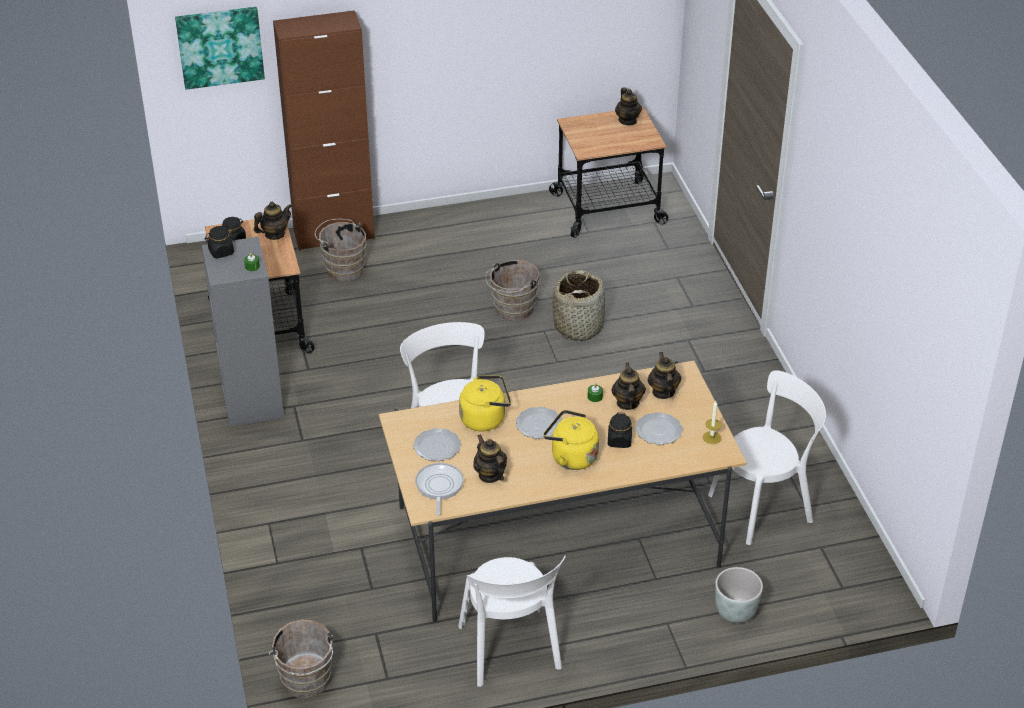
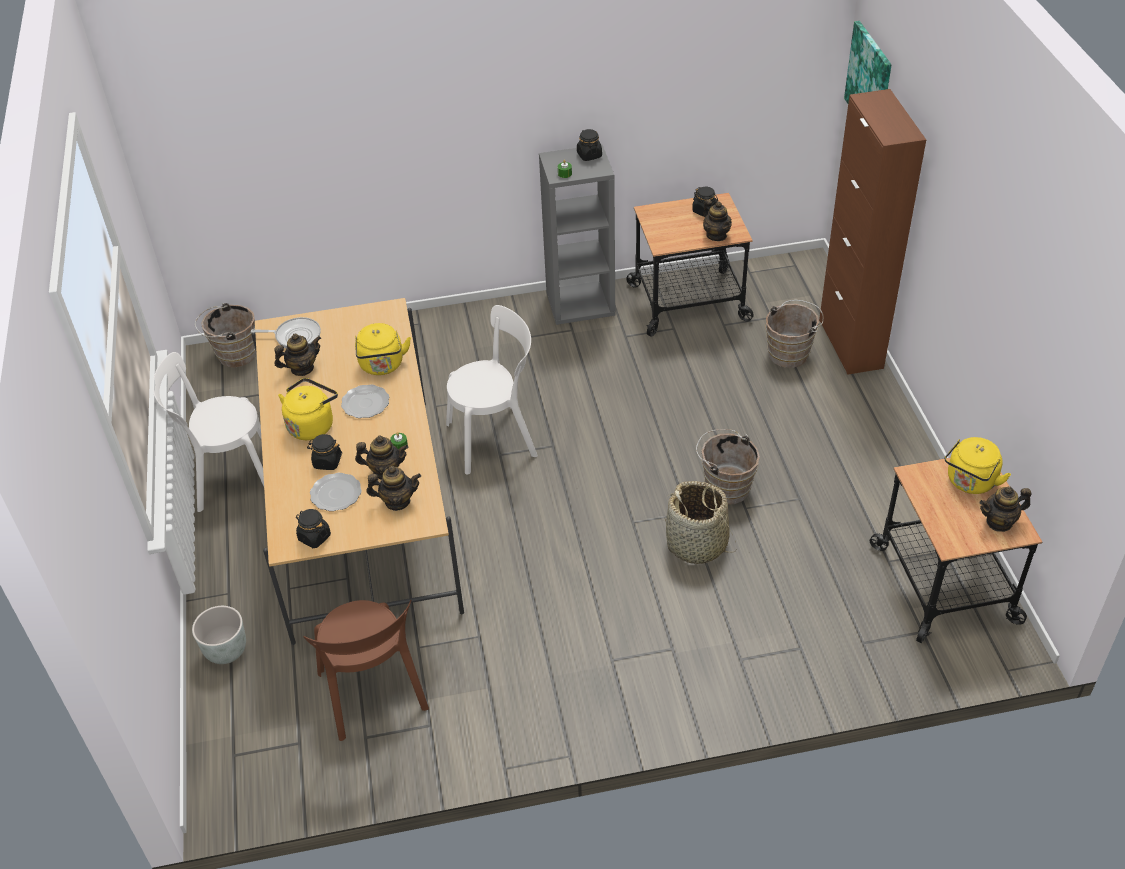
camera: 95 degrees right, 5 degrees up
plate [413,428,461,461] -> none
candle [703,401,721,444] -> black jar [296,509,331,548]
white chair [708,370,826,545] -> brown chair [303,600,429,741]
none -> yellow kettle [945,437,1011,494]

